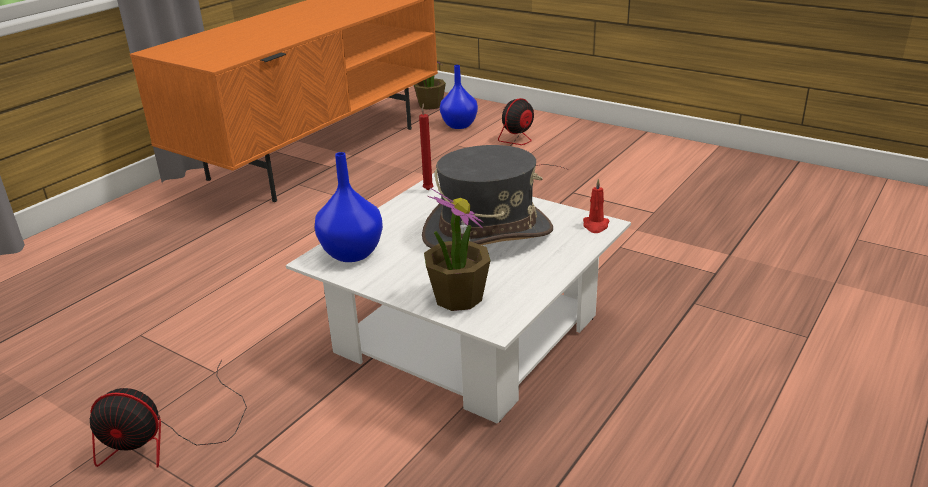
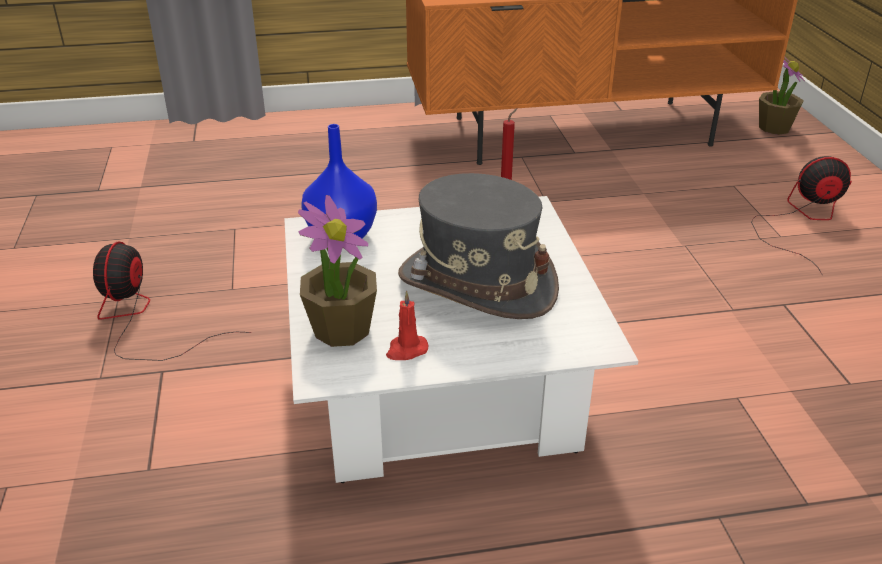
camera: 45 degrees right, 5 degrees up
fan [90,360,247,468] -> fan turned 45 degrees clockwise [93,241,251,361]
blue vase [440,65,478,129] -> none
red candle [583,178,609,233] -> red candle moved to [386,291,428,360]

